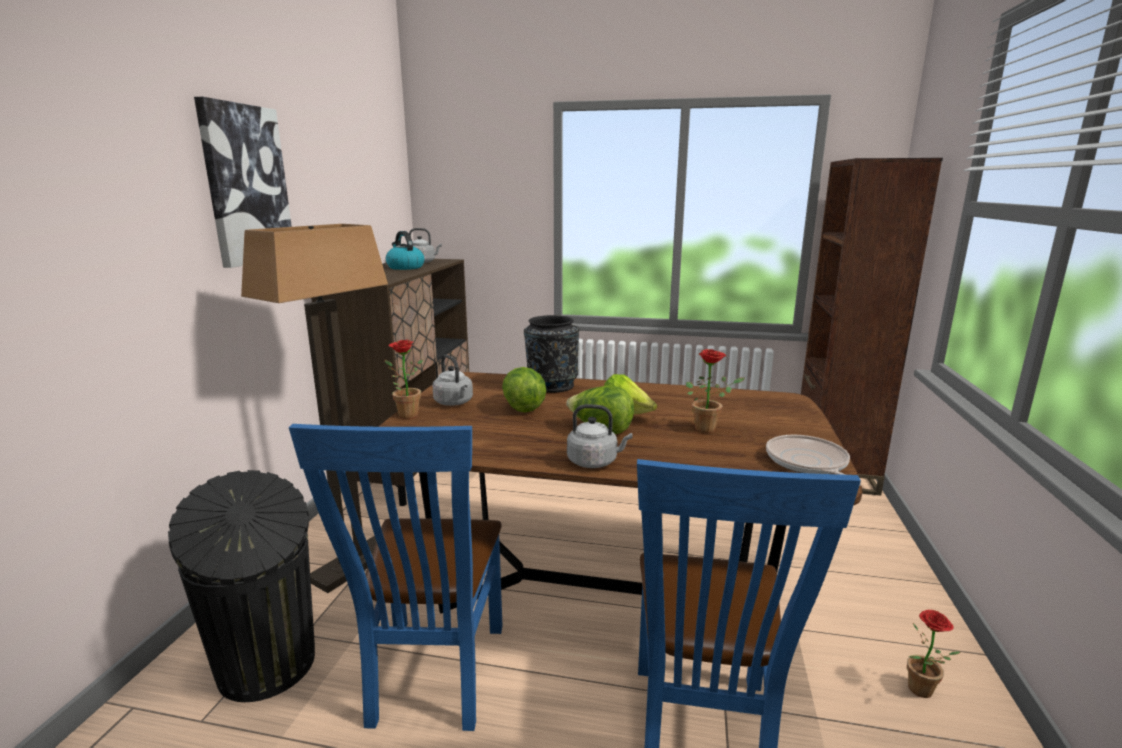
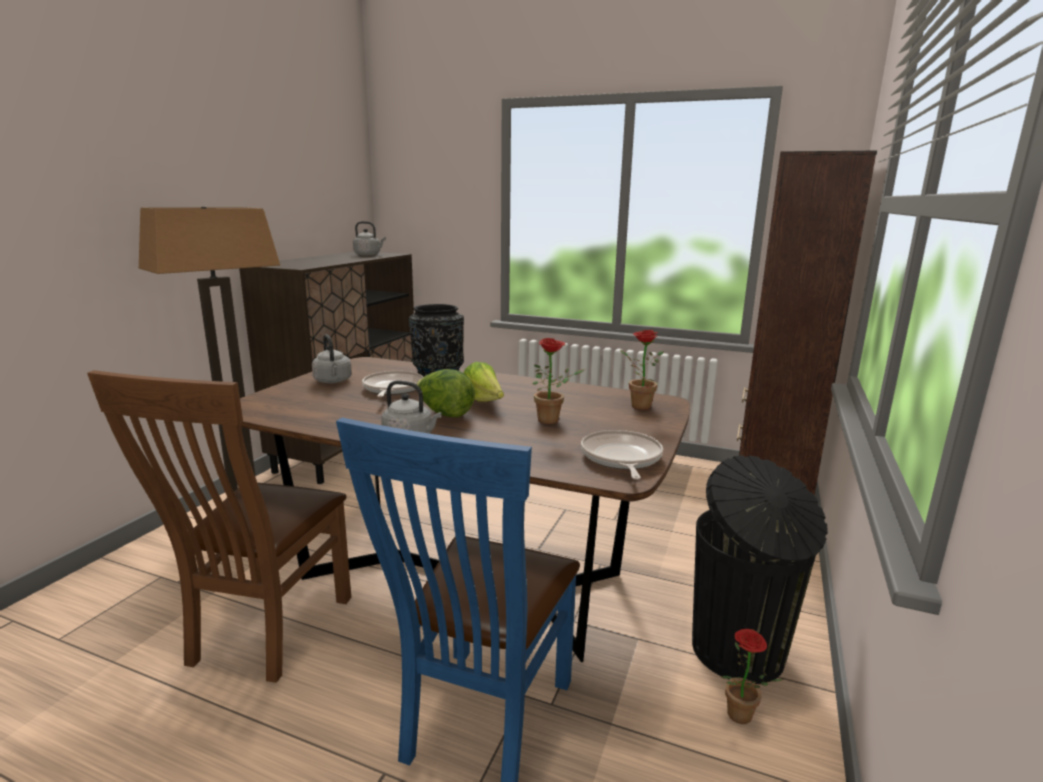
camera: 10 degrees right, 0 degrees up
black trash can [168,470,315,702] -> black trash can moved to [692,455,828,684]
picture [194,97,292,268] -> none
blue chair [289,424,503,731] -> brown chair [87,370,351,683]
potted plant [385,340,423,419] -> potted plant moved to [620,330,664,410]
kettle [386,231,424,270] -> none
lettuce [502,367,546,413] -> frying pan [362,371,423,397]

